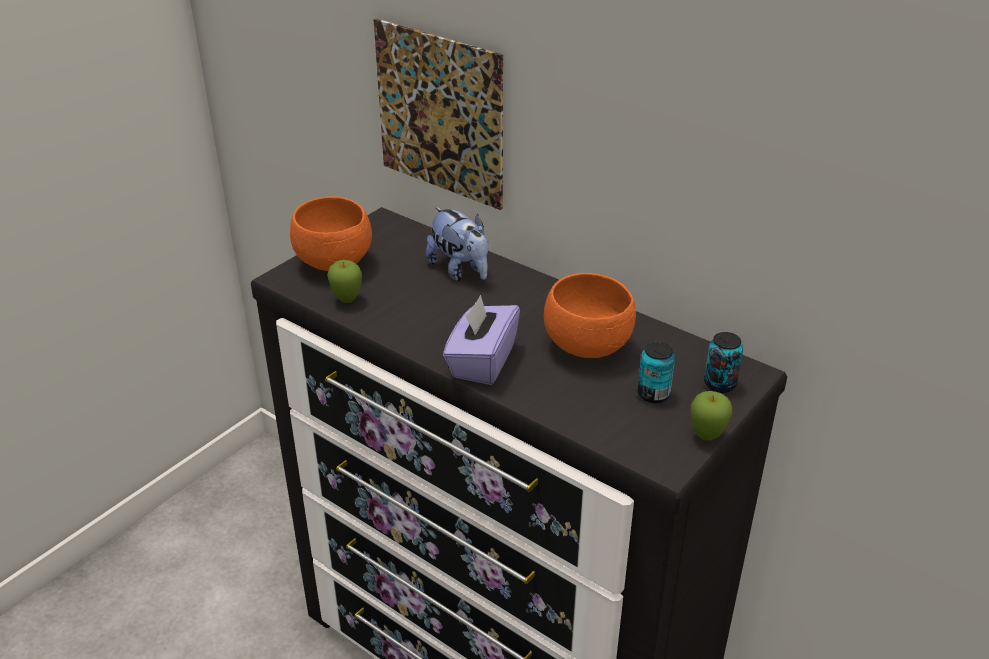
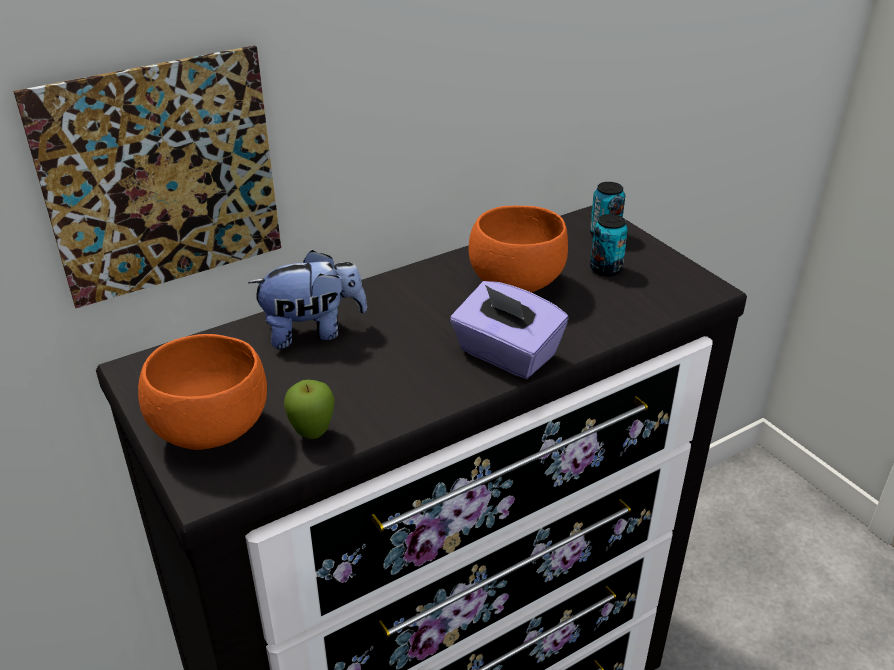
camera: 70 degrees left, 0 degrees up
apple [691,391,733,441] -> none

